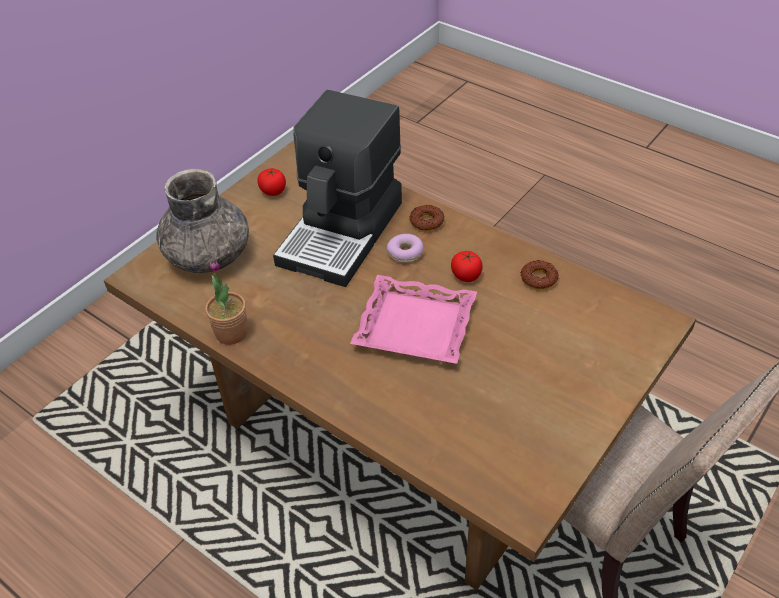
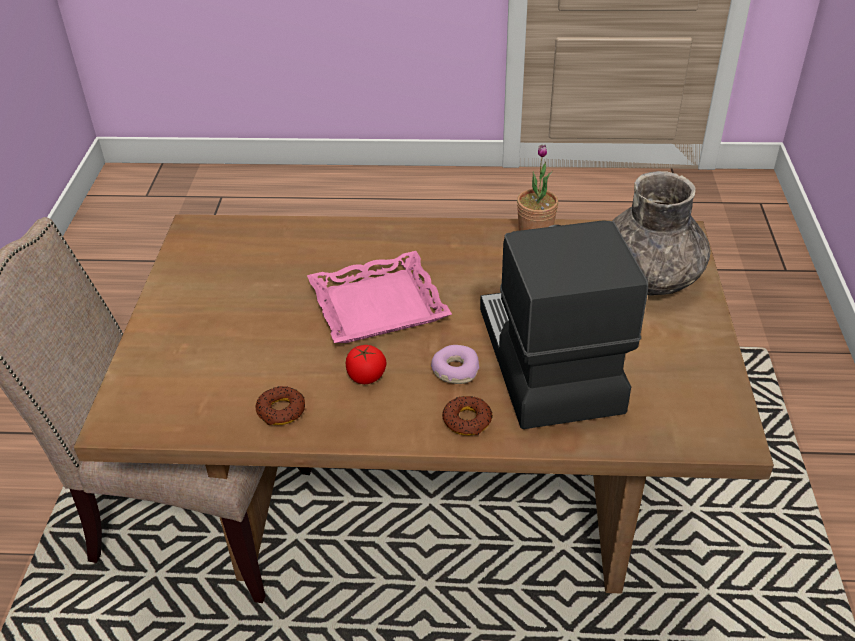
camera: 145 degrees right, 5 degrees down
tomato [257,168,286,196] -> none

